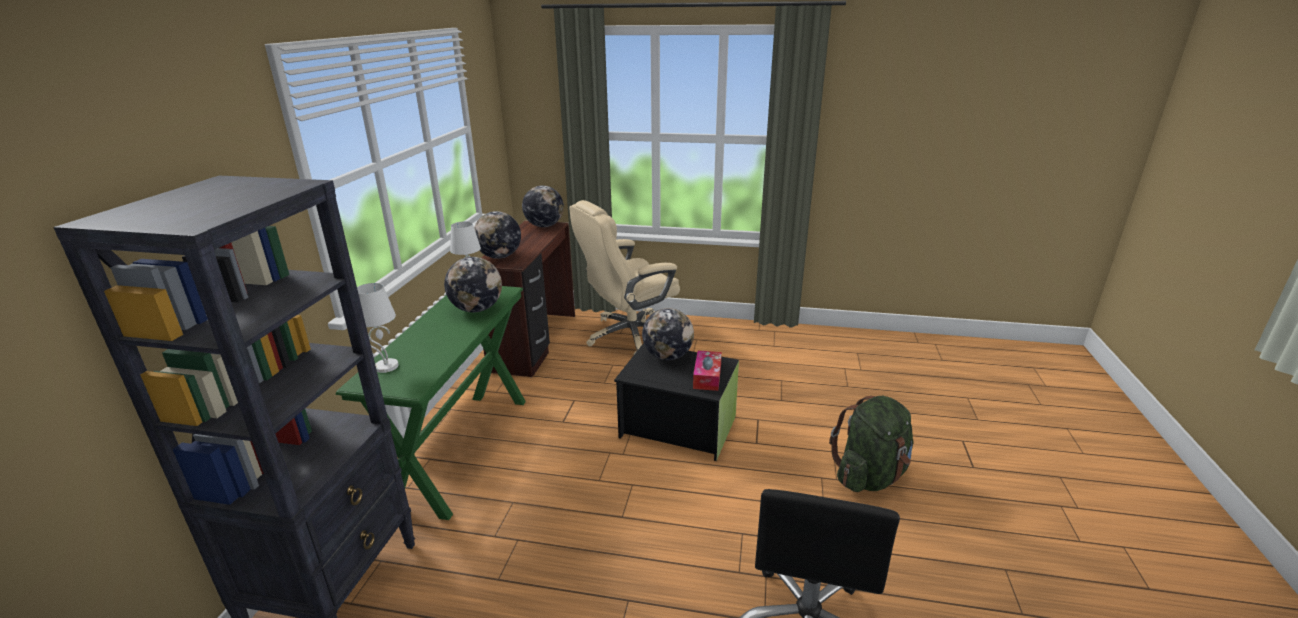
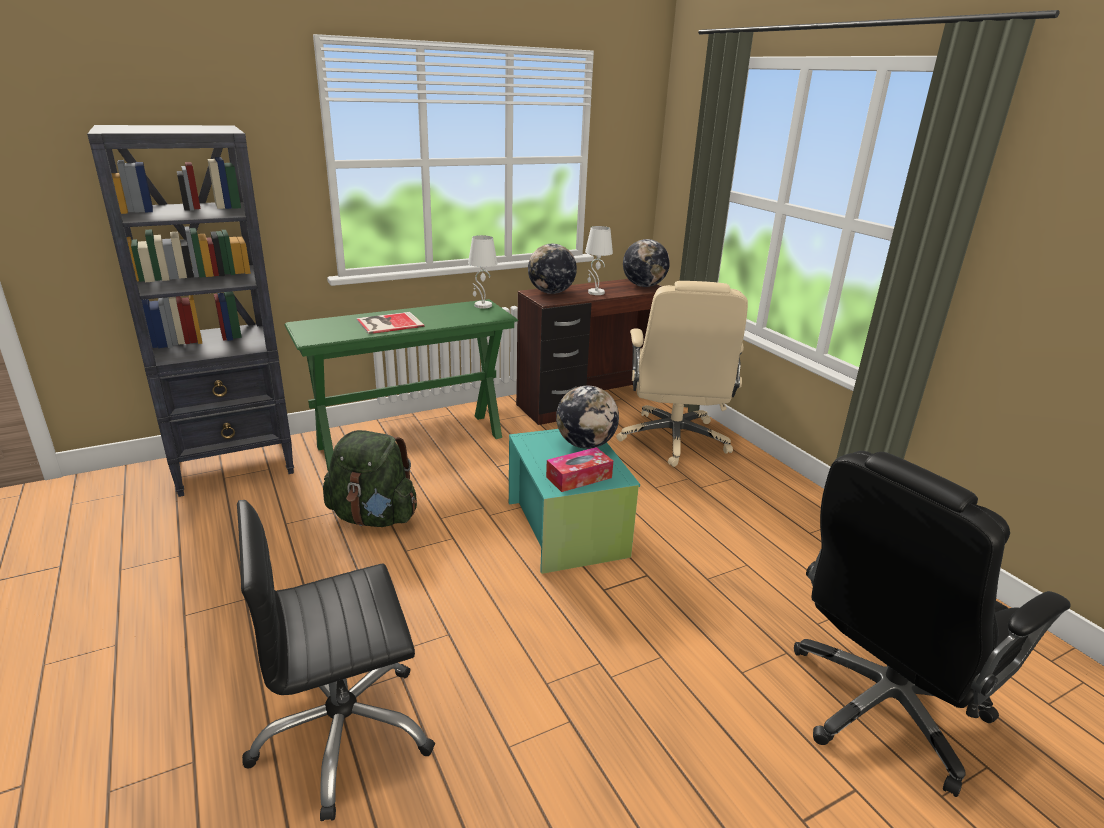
camera: 50 degrees right, 0 degrees up
white table lamp [357,283,399,373] -> white table lamp moved to [585,226,613,295]
globe [444,257,502,312] -> none
beige office chair [570,200,680,356] -> beige office chair turned 105 degrees counterclockwise [616,281,748,467]
black storage box [614,343,739,461] -> turquoise storage box [509,429,640,574]
green backpack [829,396,914,492] -> green backpack moved to [323,430,417,527]
none -> book [356,312,424,334]
none -> black office chair [794,451,1071,797]

